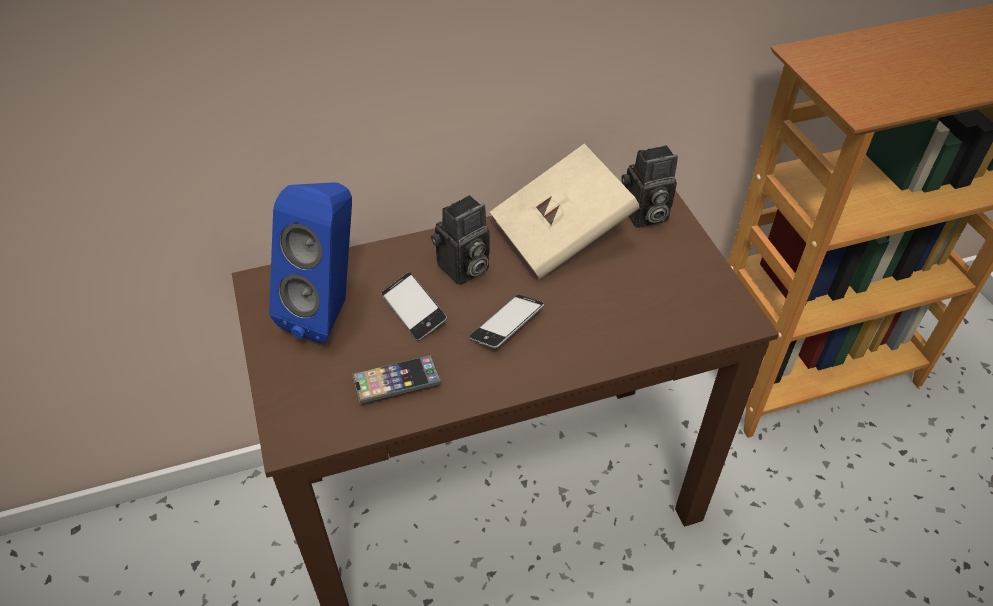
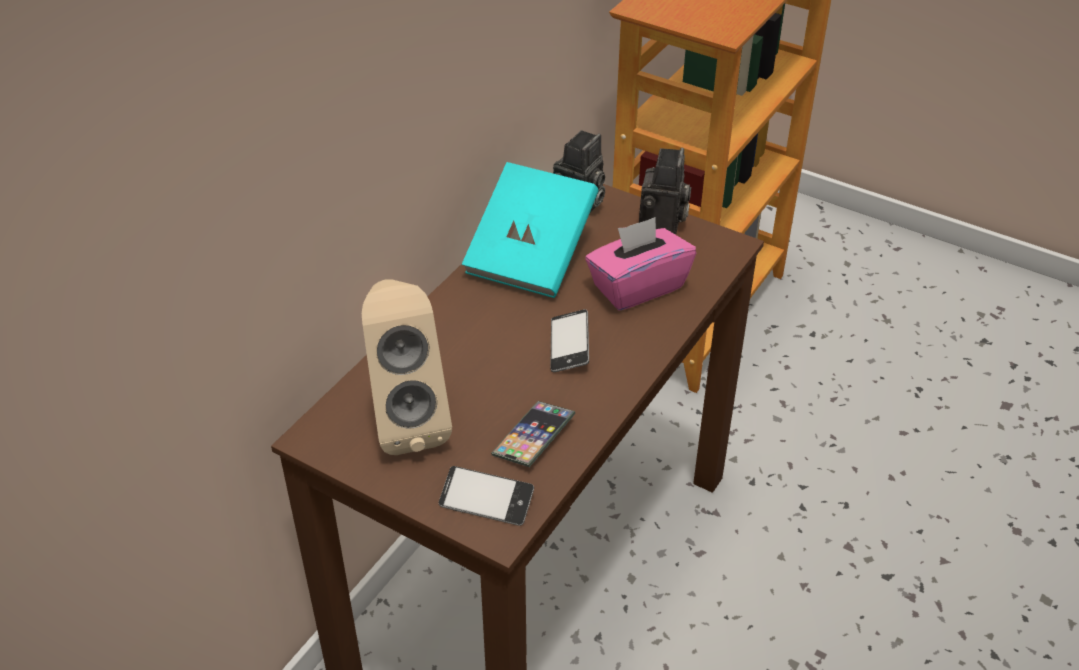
camera: 40 degrees left, 5 degrees down
blue speaker [269,182,352,344] -> beige speaker [362,279,452,455]
phone [382,272,447,341] -> phone moved to [439,466,534,526]
camera [431,195,490,285] -> camera moved to [639,148,691,235]
beige book [490,144,640,279] -> turquoise book [462,162,598,298]
none -> pink tissue box [585,217,696,311]

